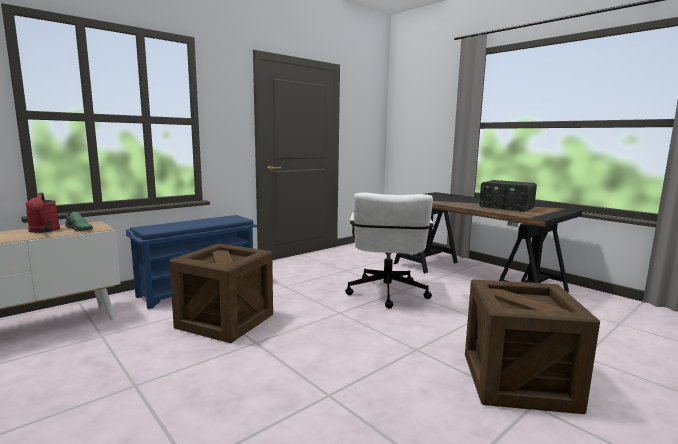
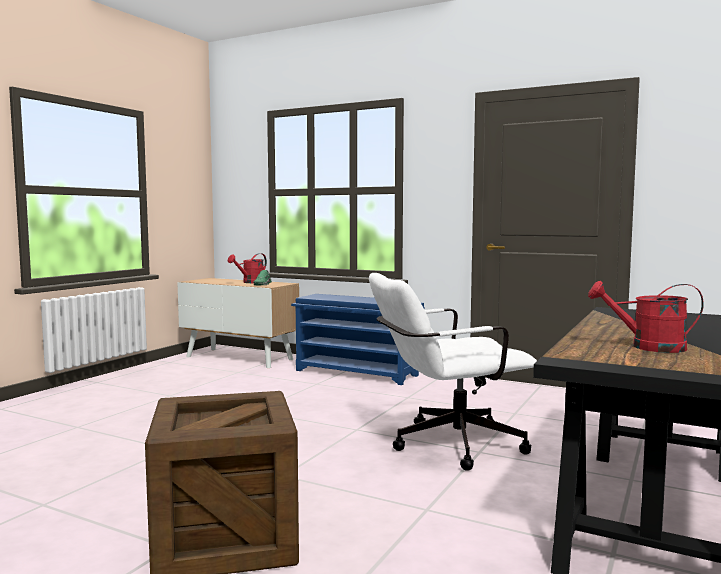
camera: 70 degrees right, 5 degrees down
crate [169,243,273,343] -> none
radio [479,180,537,212] -> red watering can [588,281,704,353]

